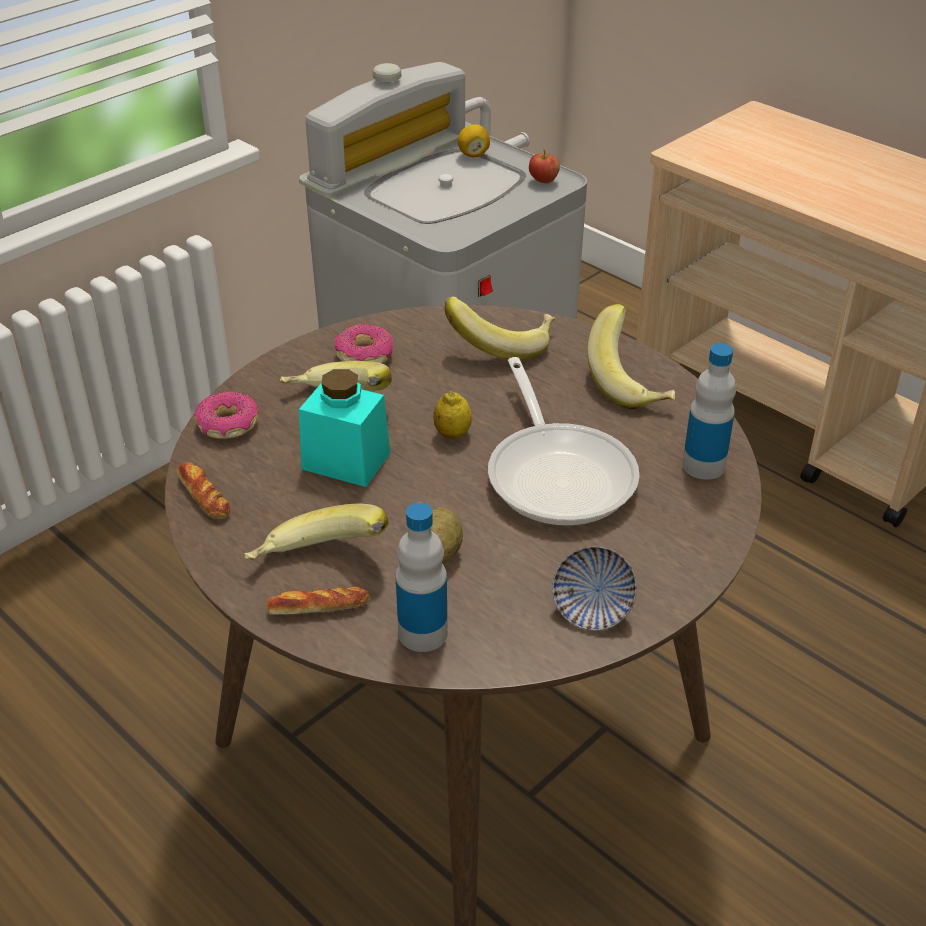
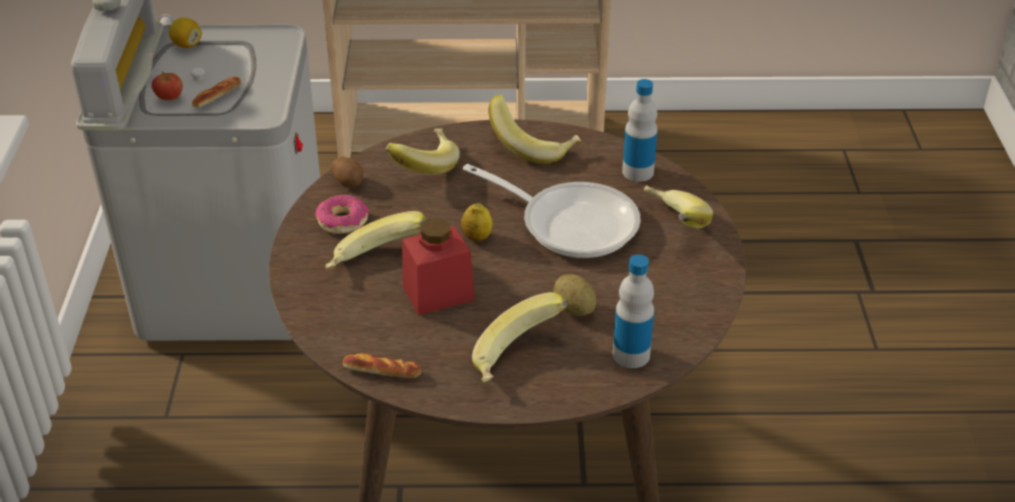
camera: 45 degrees left, 0 degrees up
donut [194,391,258,439] -> none
bread [266,586,369,615] -> bread moved to [192,76,241,108]
turquoise jar [299,369,390,487] -> red jar [402,218,475,316]
apple [529,150,560,183] -> apple moved to [152,71,183,101]
bowl [552,546,637,631] -> none
none -> potato [331,157,363,188]
none -> banana [644,185,713,228]

